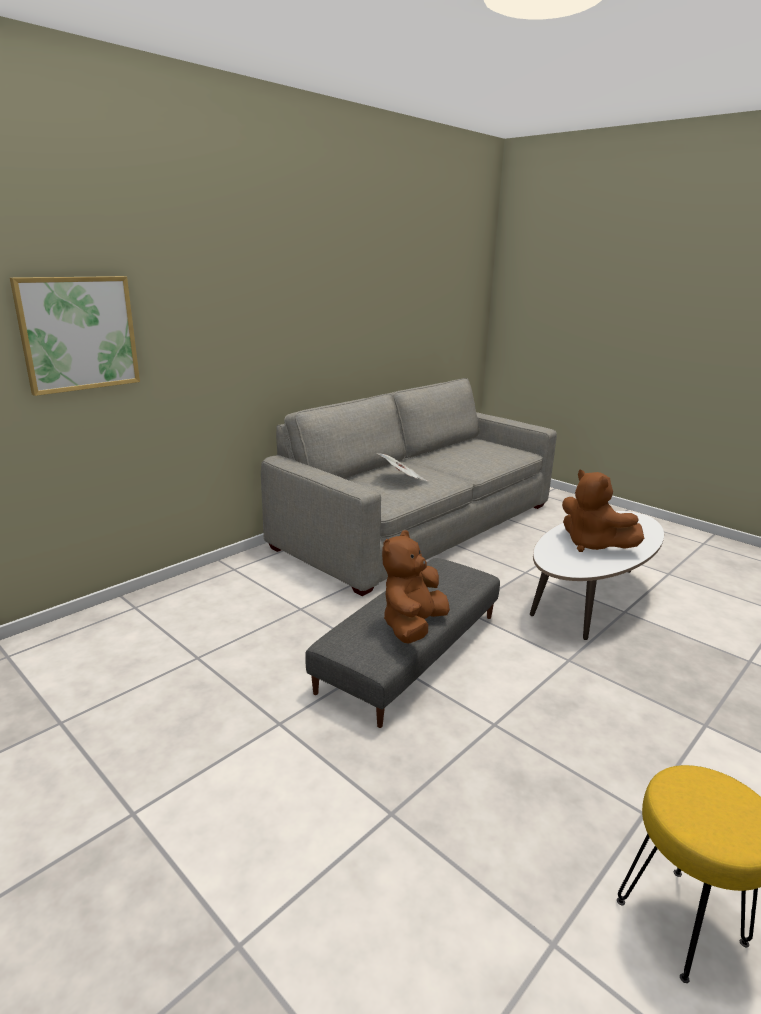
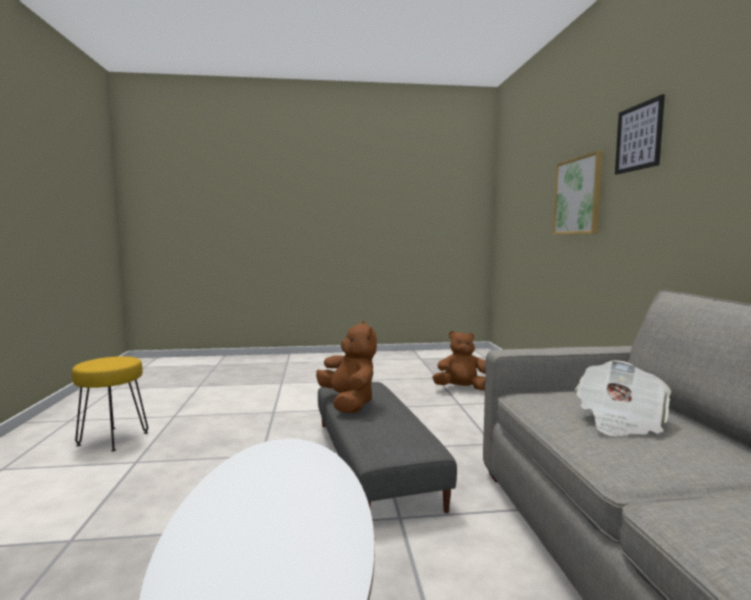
camera: 130 degrees right, 15 degrees down
brown plush toy [562,470,645,552] -> brown plush toy moved to [432,331,486,390]
none -> picture [615,94,665,175]

